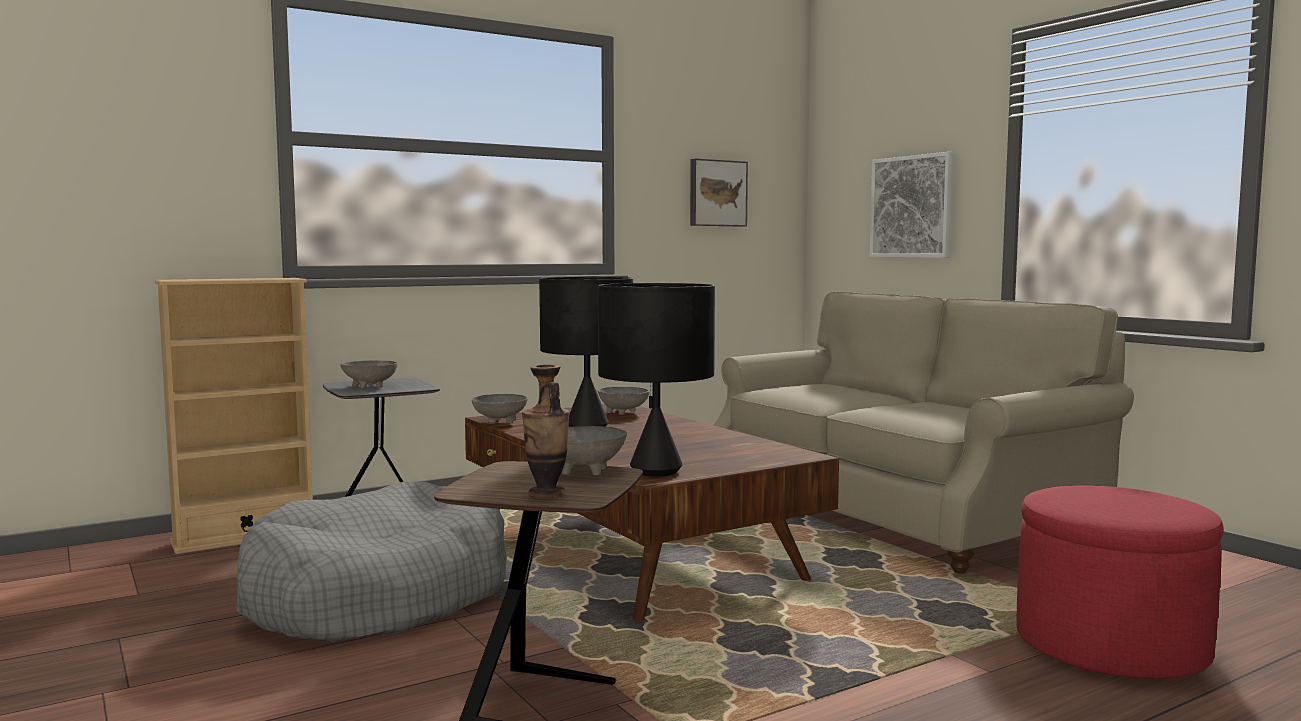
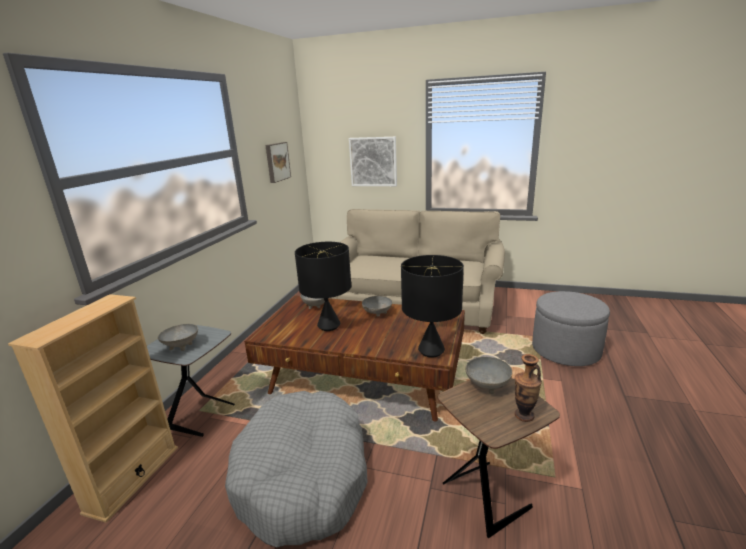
camera: 40 degrees left, 15 degrees up
grey bowl [472,394,528,423] -> grey bowl moved to [362,296,392,317]
red ottoman [1016,486,1224,679] -> grey ottoman [532,291,610,366]

